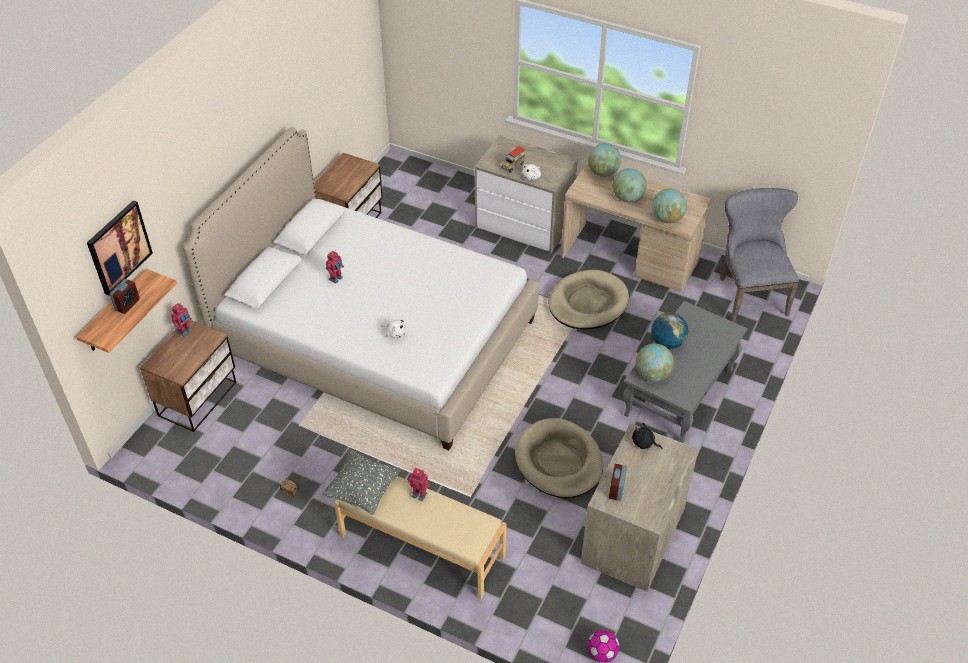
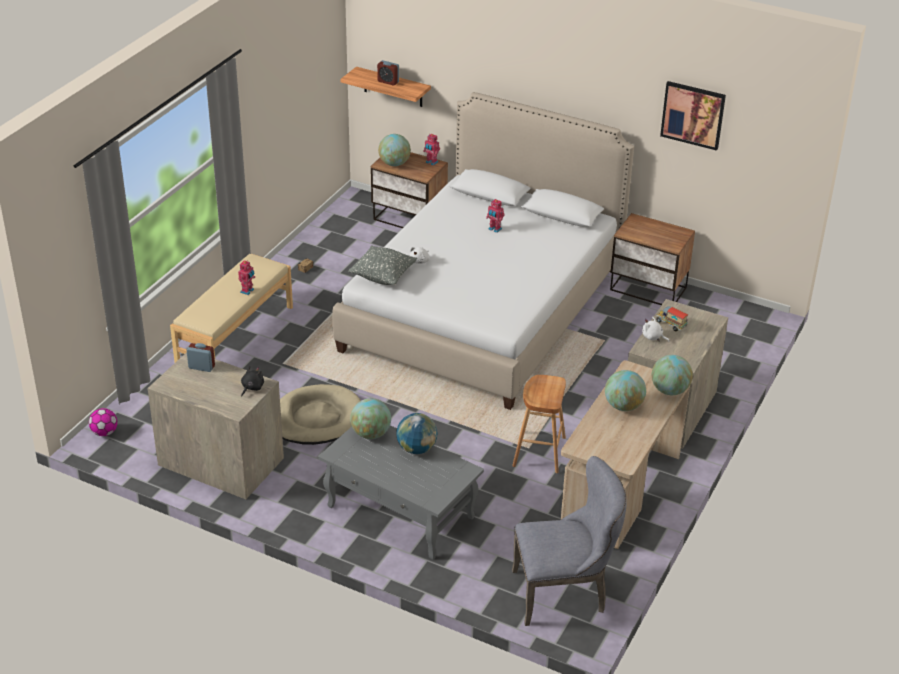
camera: 90 degrees right, 10 degrees down
picture [87,200,153,295] -> picture moved to [660,81,726,151]
grey pillow [322,450,401,515] -> grey pillow moved to [348,246,417,285]
beige dog bed [548,270,629,329] -> brown stool [512,375,566,473]
globe [652,189,687,223] -> globe moved to [378,134,411,166]

